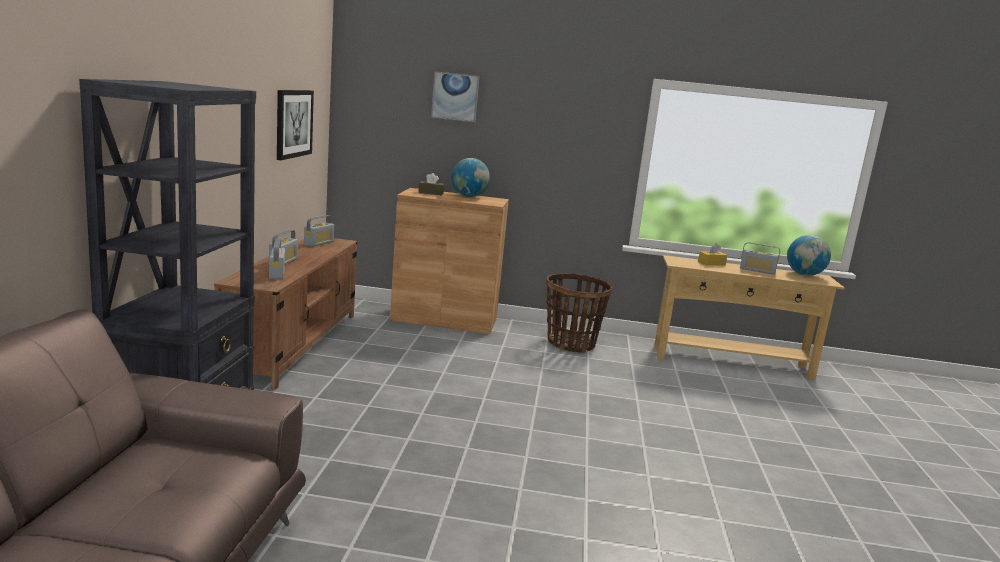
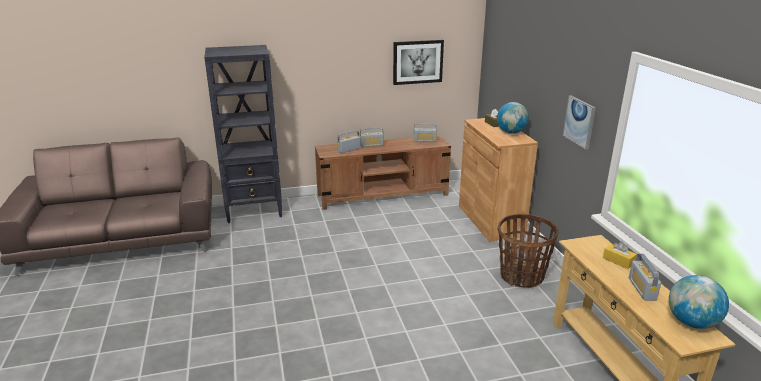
camera: 70 degrees right, 10 degrees up
picture [431,71,479,122] -> picture moved to [563,96,596,150]

